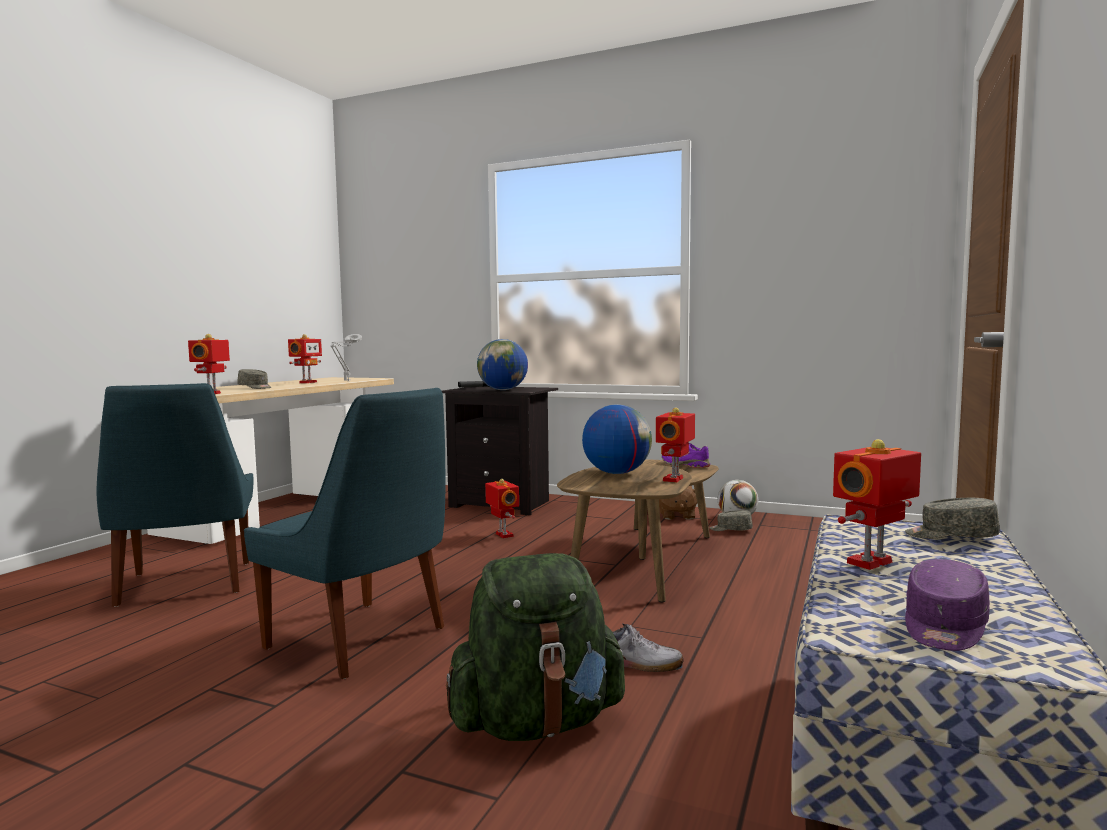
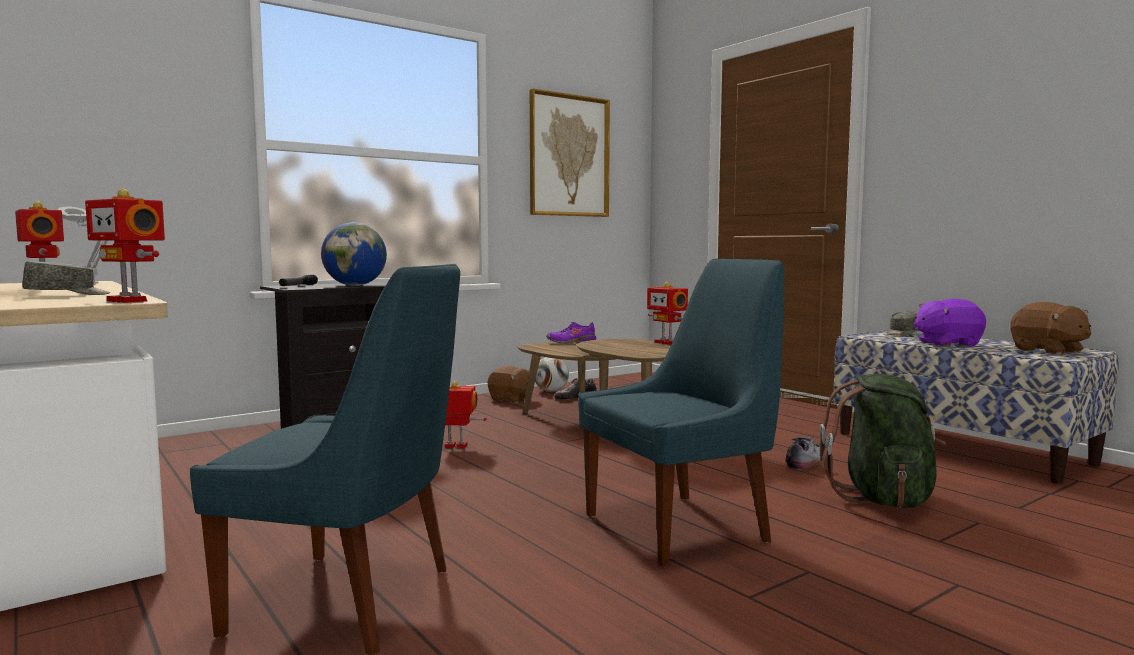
camera: 60 degrees left, 0 degrees up
globe [582,404,652,474] -> none
grey cap [710,510,753,531] -> shoe [554,378,597,399]
toy robot [833,439,921,570] -> purple plush toy [914,299,986,347]
purple cap [905,559,990,651] -> brown plush toy [1010,302,1092,355]
none -> picture [530,89,610,217]

